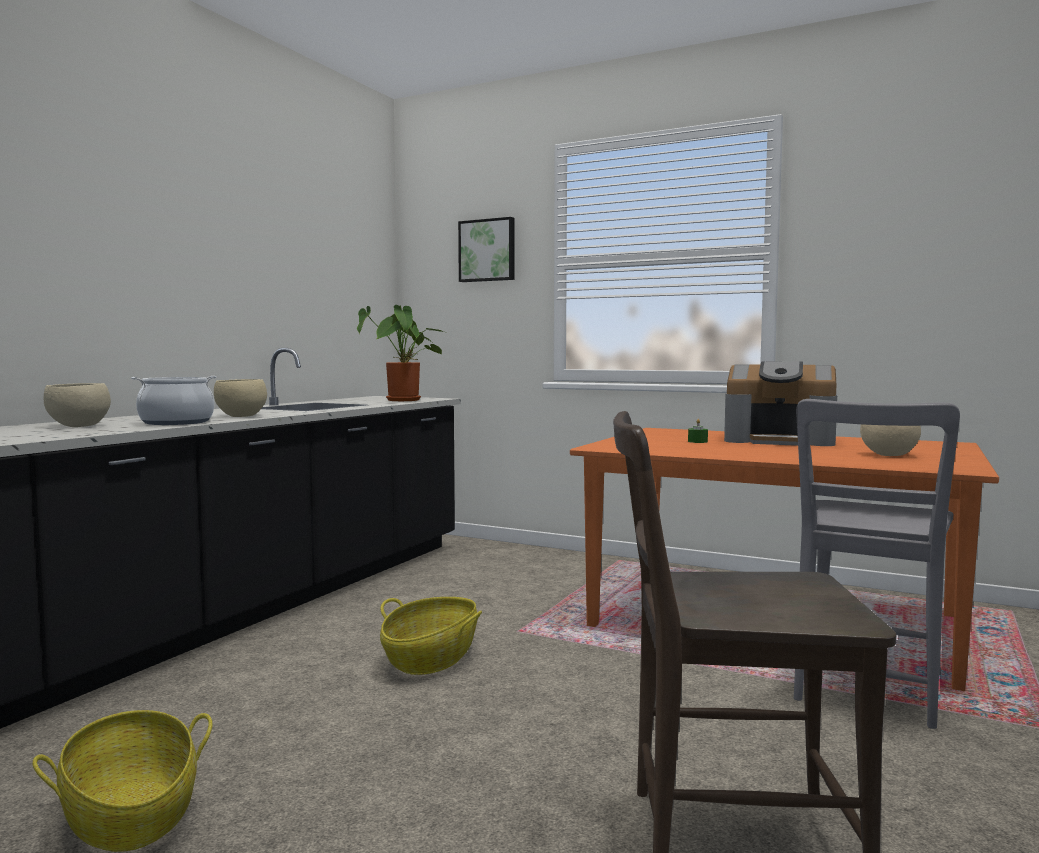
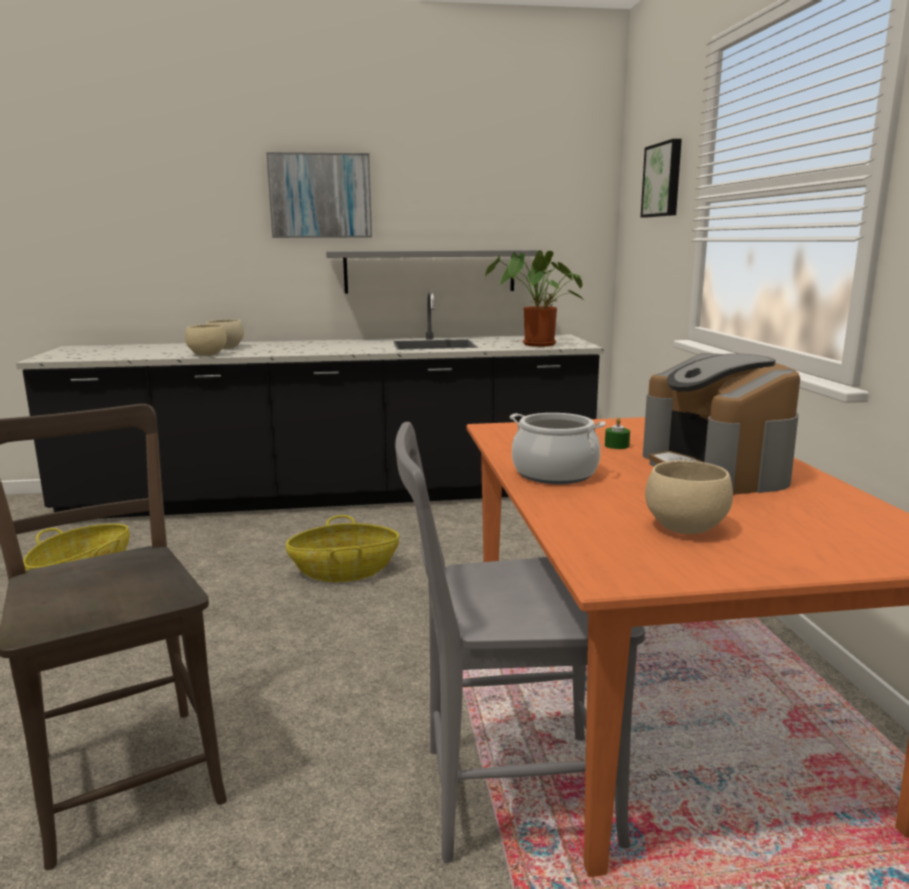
camera: 55 degrees right, 10 degrees up
cooking pot [131,376,216,425] -> cooking pot moved to [510,413,606,484]
beige bowl [214,379,267,417] -> beige bowl moved to [185,324,227,356]
none -> picture [266,152,372,238]
none -> grey shelf [326,250,537,293]

